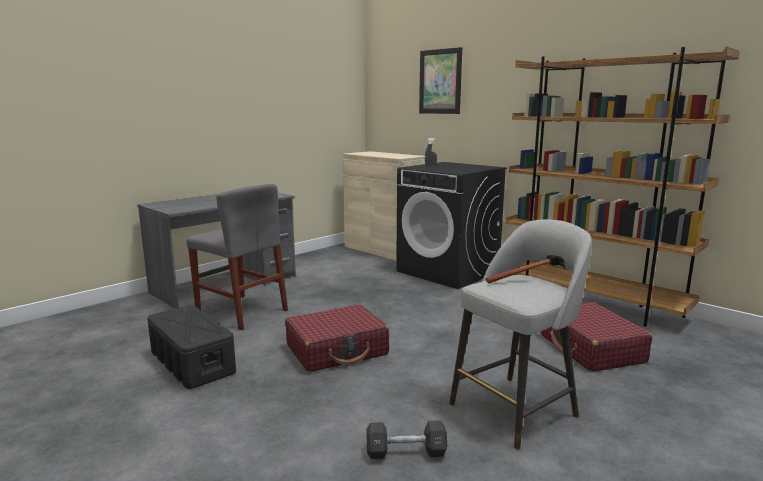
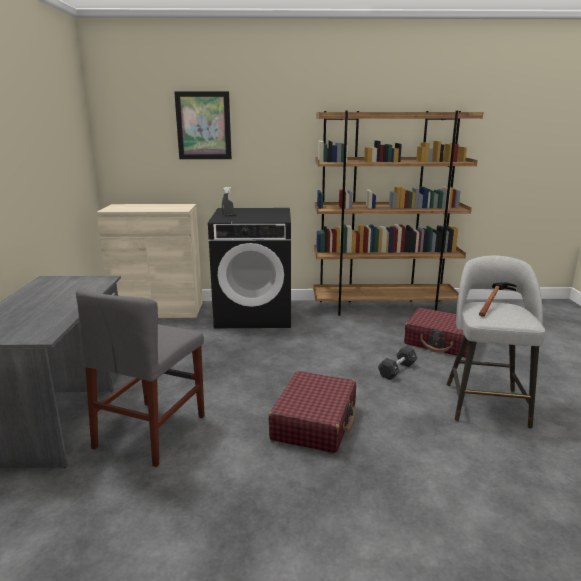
camera: 45 degrees left, 5 degrees up
black storage box [147,305,236,389] -> none
grey chair [186,184,288,330] -> grey chair turned 120 degrees clockwise [76,288,205,467]
black dumbbell [367,420,447,459] -> black dumbbell moved to [378,346,418,380]

